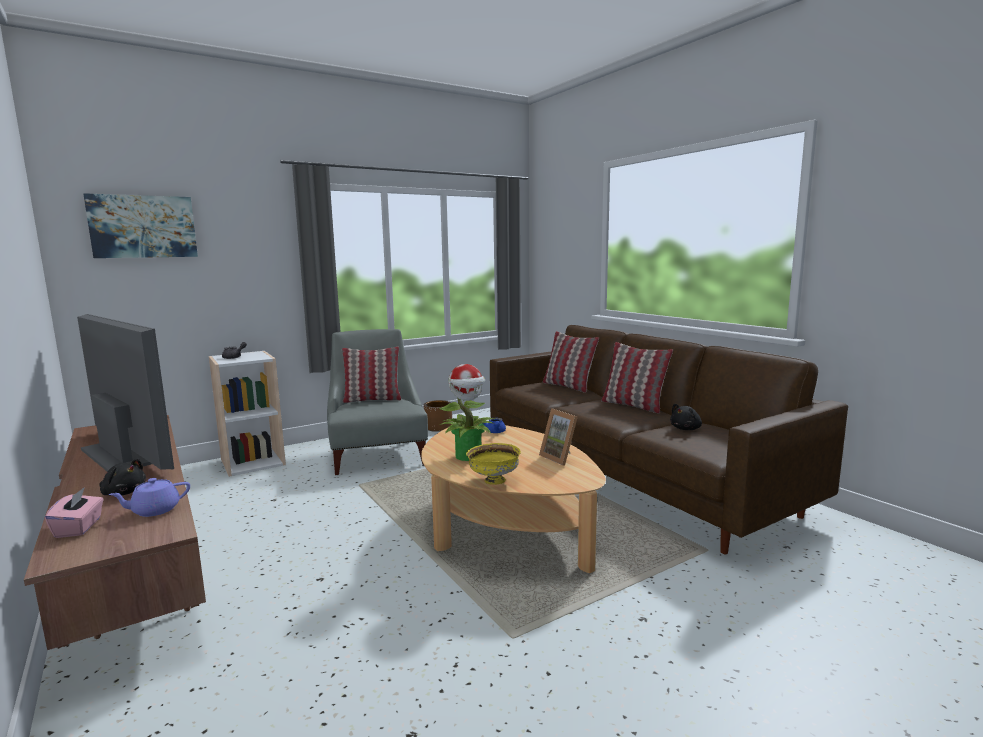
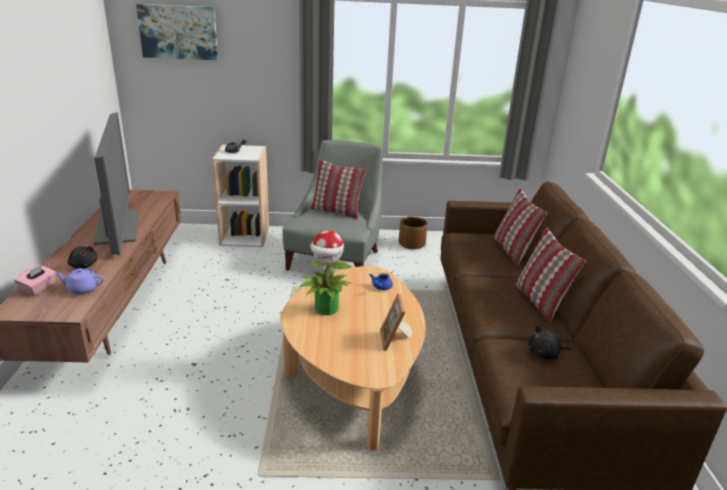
camera: 30 degrees right, 15 degrees up
yellow bowl [466,443,521,485] -> none

